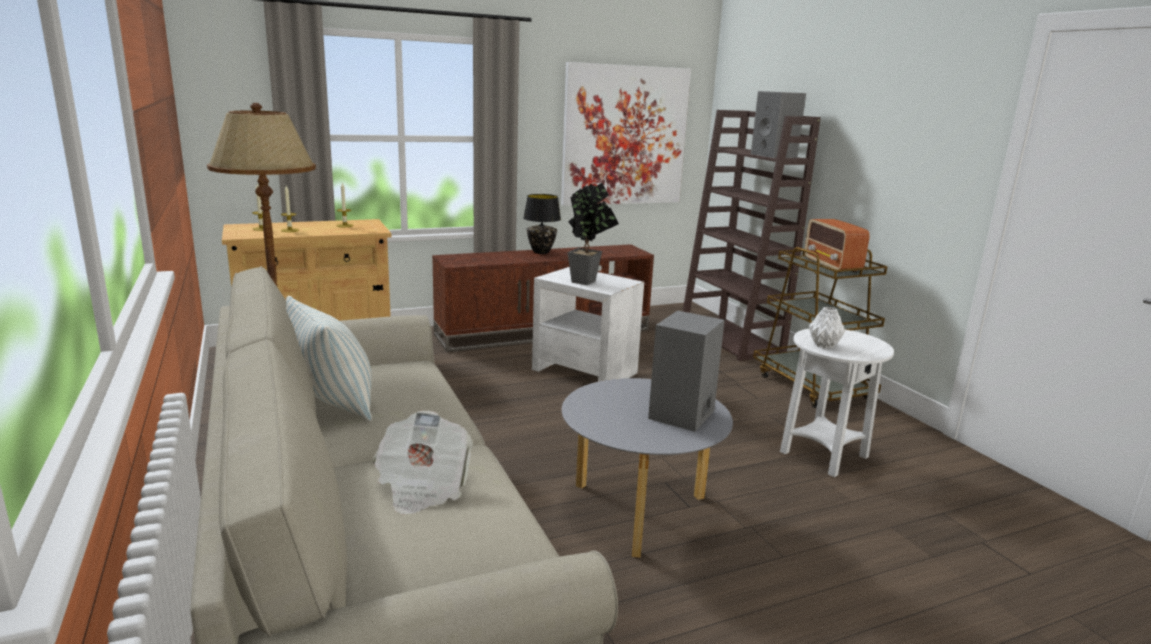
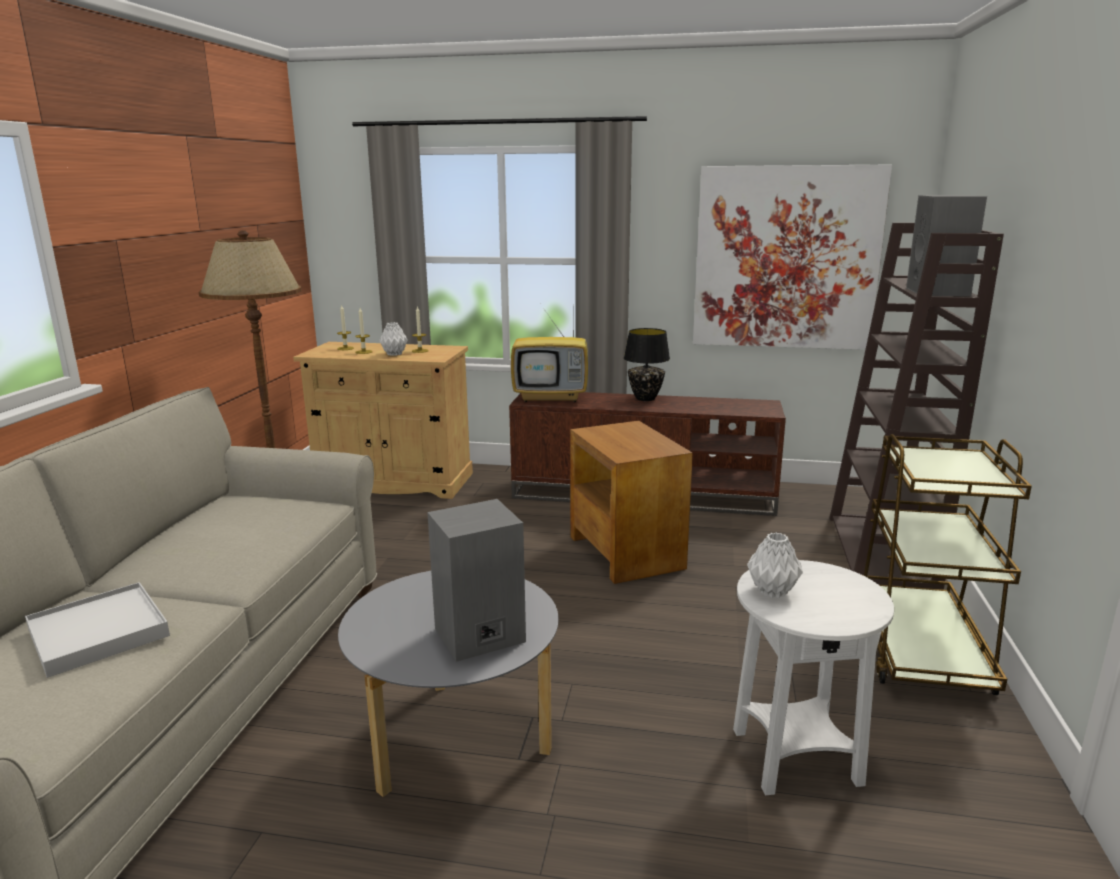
camera: 35 degrees right, 0 degrees up
pillow [286,296,372,422] -> none
newspaper [373,411,473,514] -> white tray [25,582,170,678]
white side table [532,267,644,382] -> brown side table [570,421,693,584]
potted plant [567,183,619,285] -> none
radio [804,219,870,273] -> none
none -> white vase [379,322,408,356]
none -> television [511,295,588,402]

